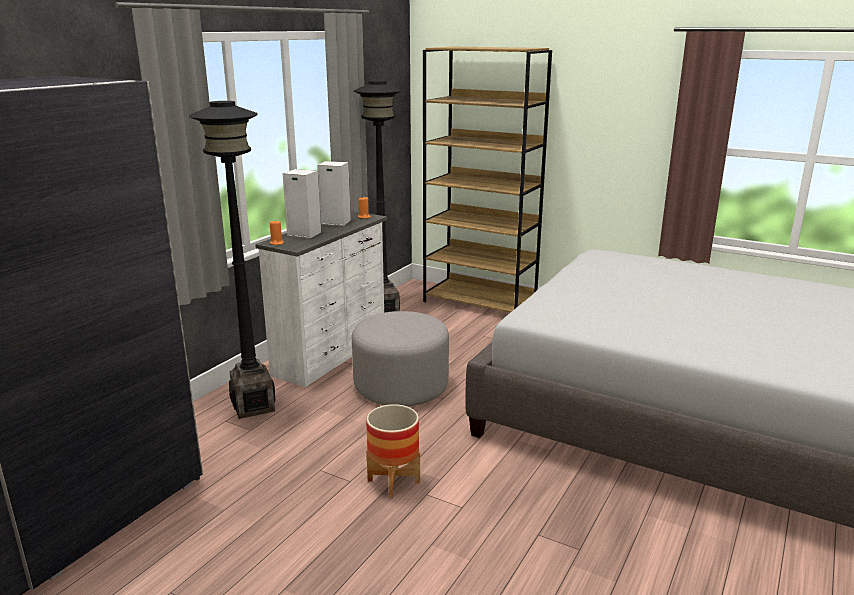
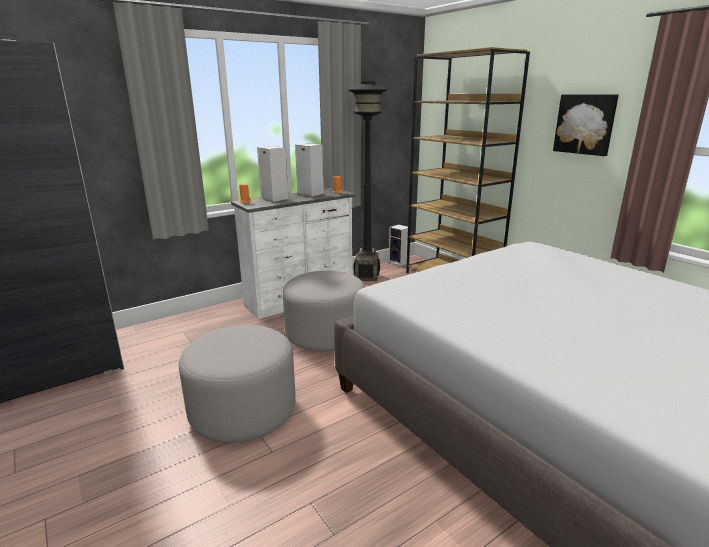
camera: 25 degrees right, 0 degrees up
black floor lamp [189,101,276,419] -> none
planter [366,404,420,498] -> grey ottoman [179,325,296,443]
none -> speaker [389,224,408,267]
none -> picture [553,95,619,156]

